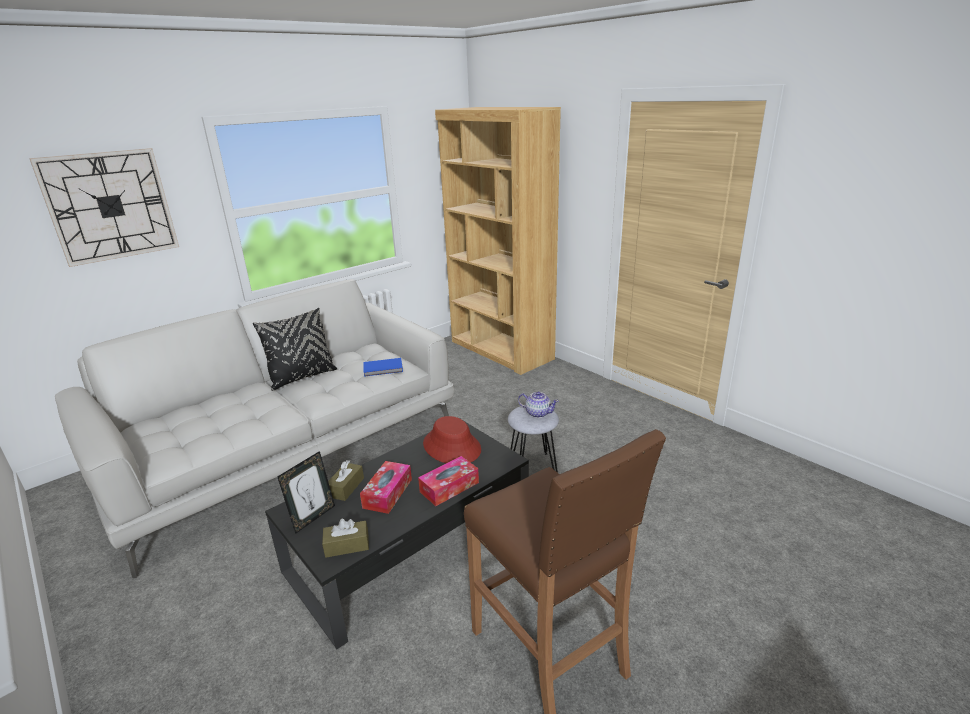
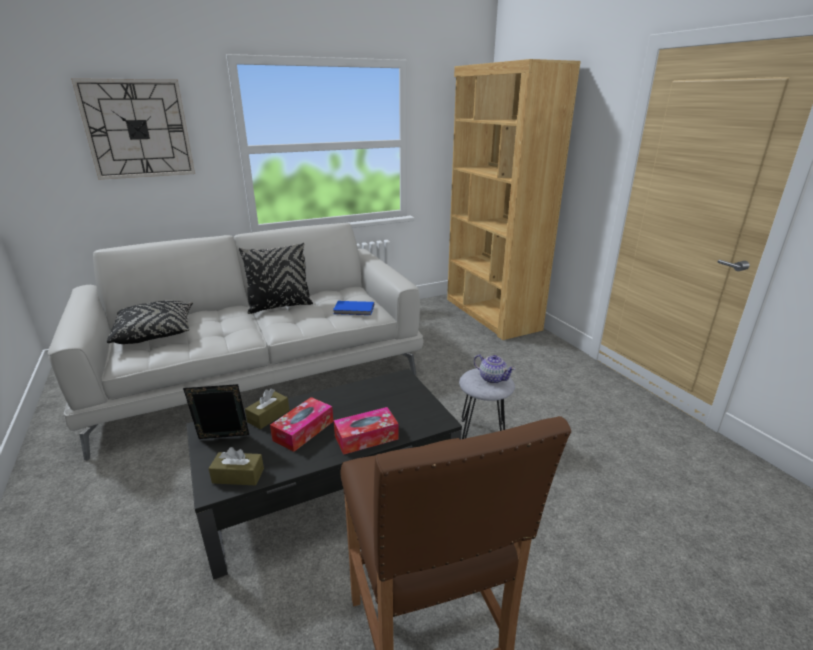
camera: 15 degrees right, 0 degrees up
picture frame [277,451,335,534] -> picture frame turned 150 degrees counterclockwise [183,384,249,439]
red hat [423,416,481,463] -> none
none -> black pillow [107,301,193,344]

